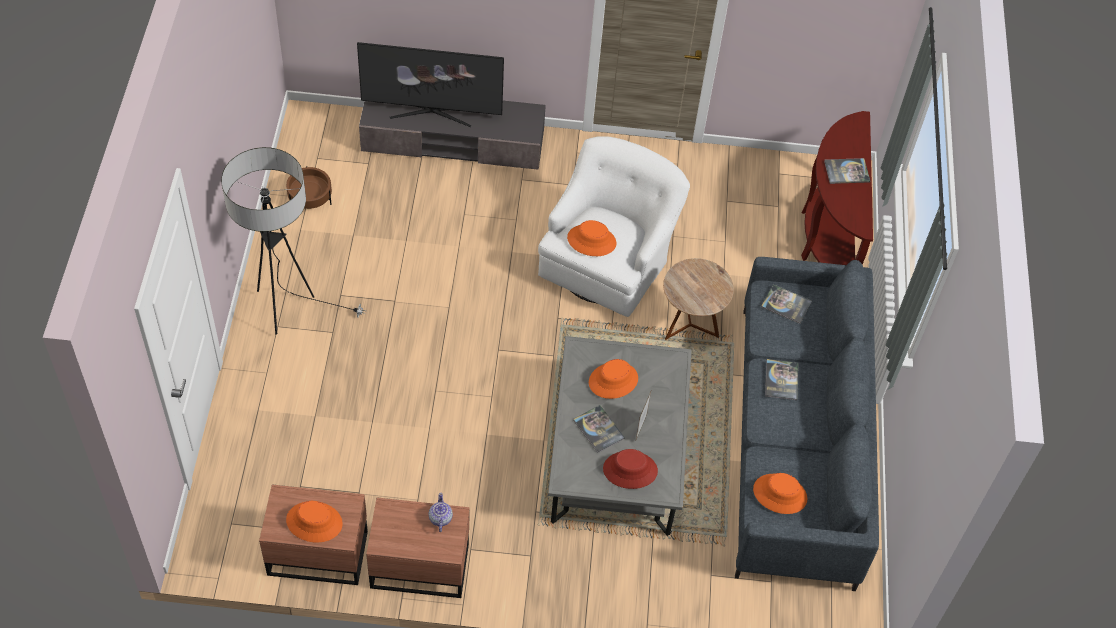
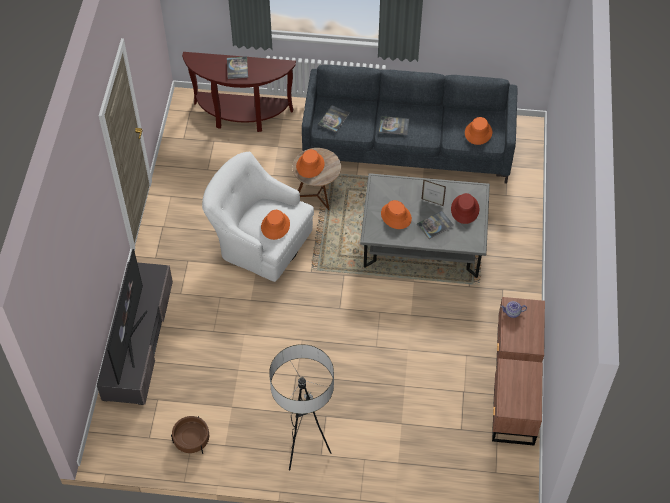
camera: 85 degrees left, 0 degrees up
orange hat [286,501,343,543] -> orange hat moved to [296,149,324,178]

